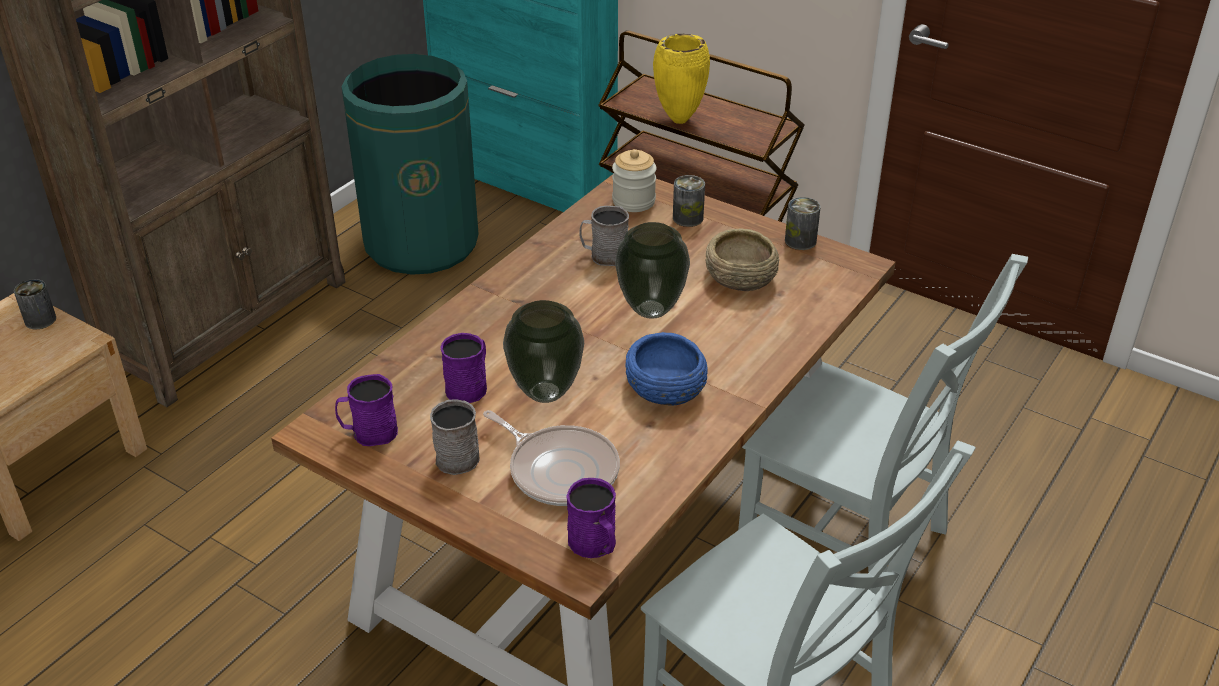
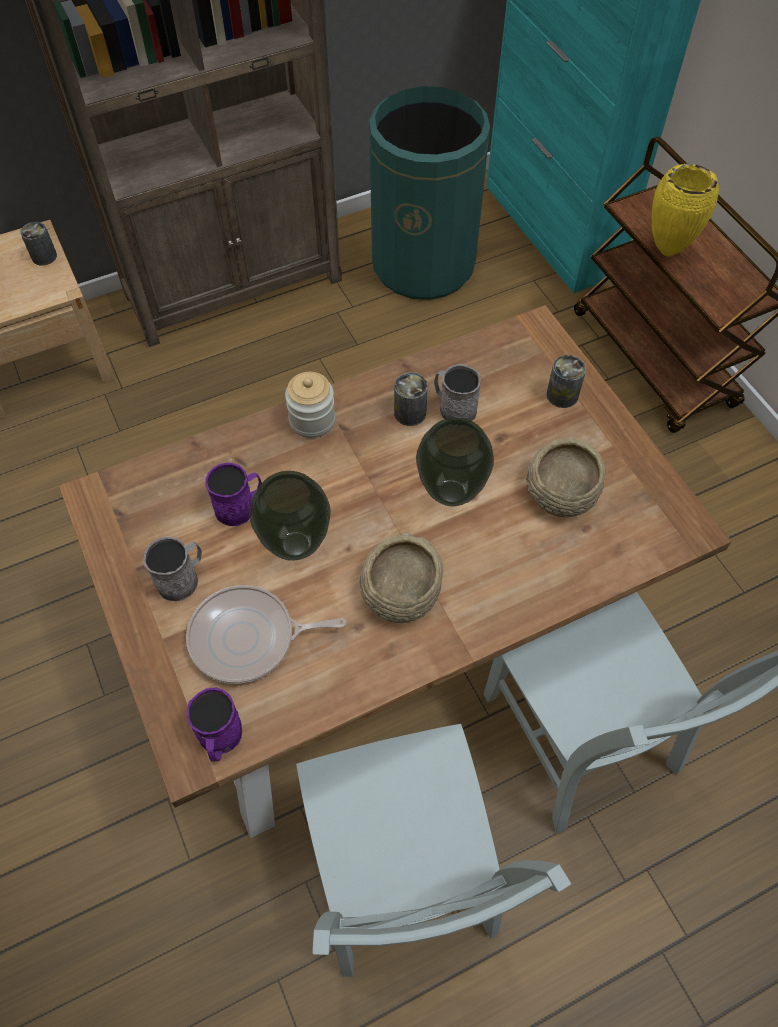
camera: 30 degrees right, 20 degrees up
purple mug [335,374,398,446] -> none
frying pan [483,410,620,506] -> frying pan turned 105 degrees clockwise [186,585,346,684]
jar [612,149,657,212] -> jar moved to [285,372,336,438]
blue bowl [626,332,708,405] -> beige bowl [360,532,443,623]
can [785,197,821,250] -> can moved to [394,373,428,426]

